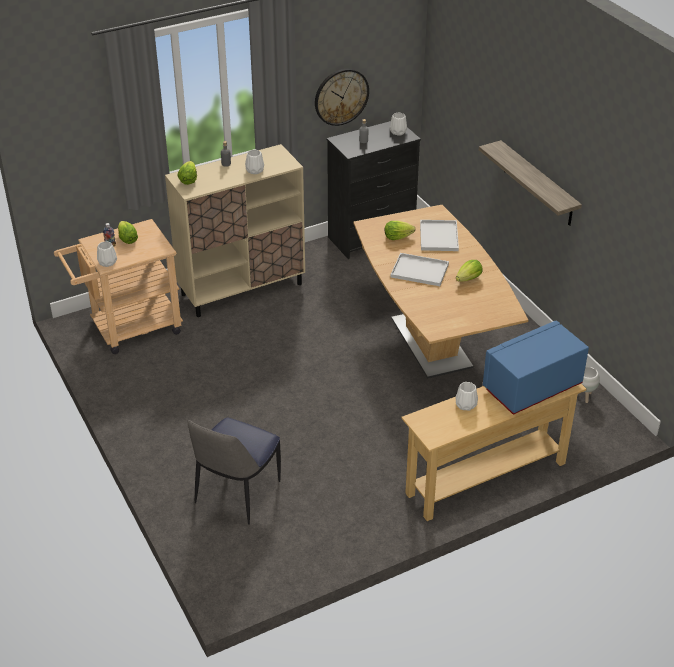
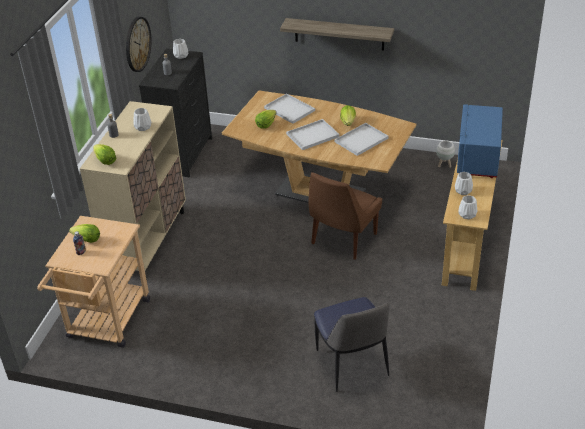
camera: 45 degrees left, 0 degrees up
white vase [97,241,117,267] -> white vase moved to [458,195,478,219]
none -> brown chair [309,172,382,260]
none -> white tray [335,123,389,156]

